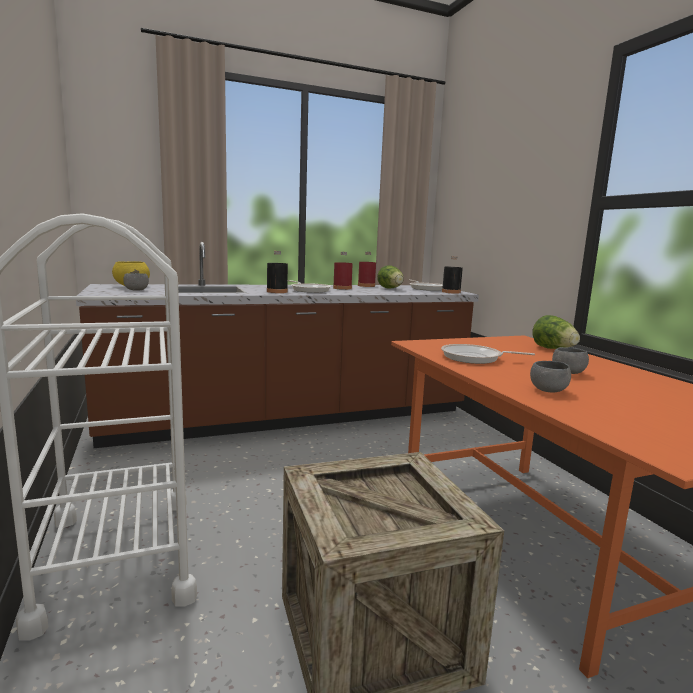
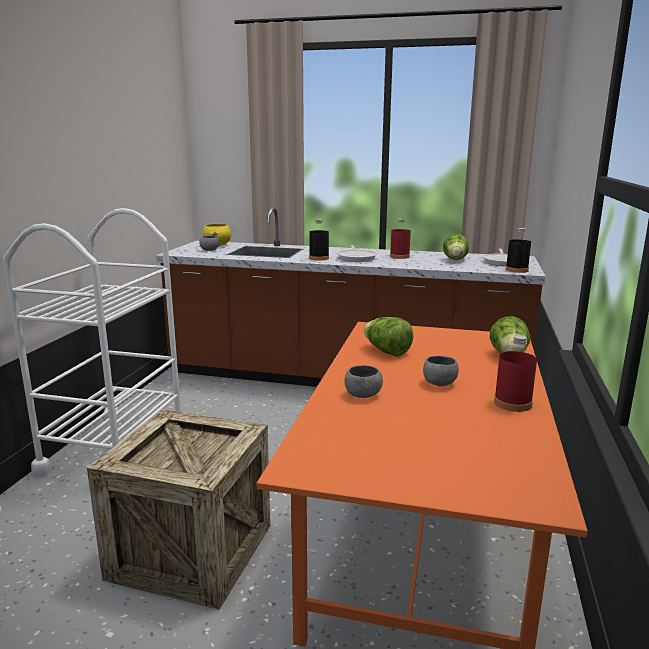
camera: 35 degrees right, 5 degrees up
red bottle [358,252,376,287] -> red bottle moved to [494,335,537,412]
frying pan [441,344,535,364] -> lettuce [364,317,414,357]

